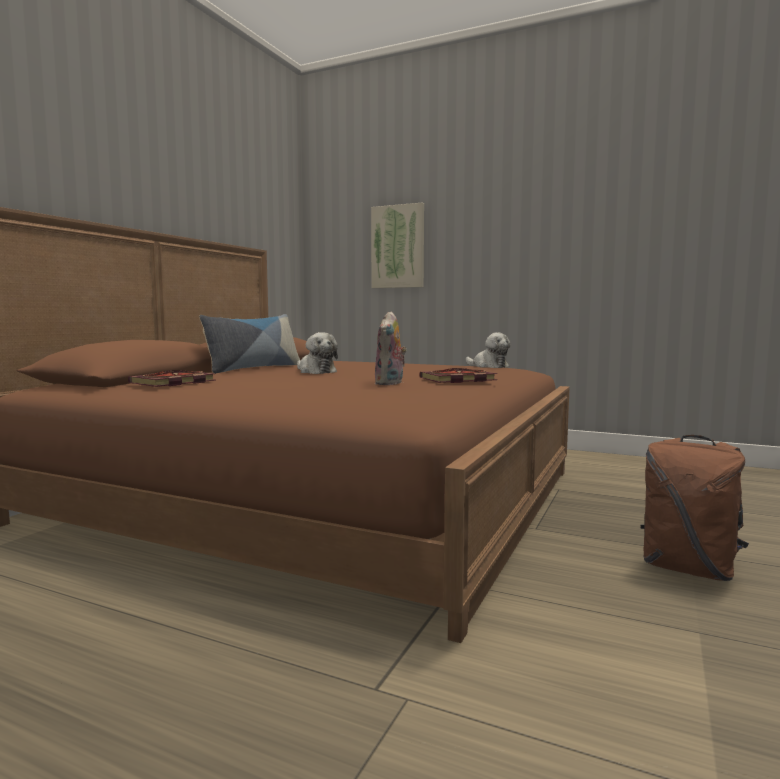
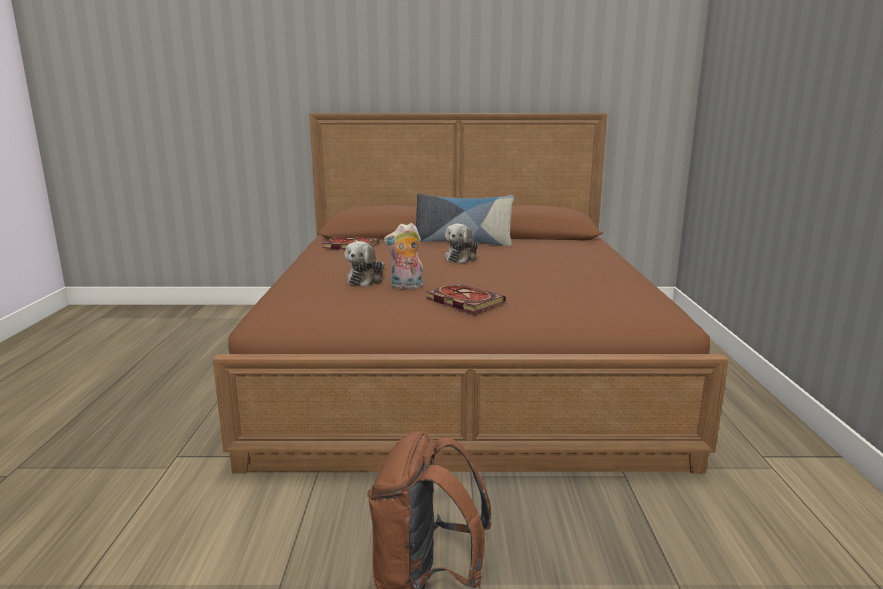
camera: 65 degrees right, 10 degrees up
picture [371,203,424,288] -> none
plush toy [466,332,511,368] -> plush toy moved to [344,241,385,286]

